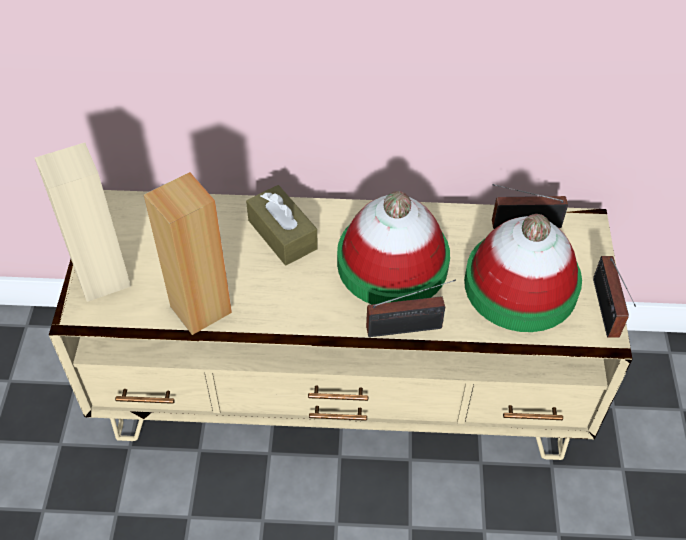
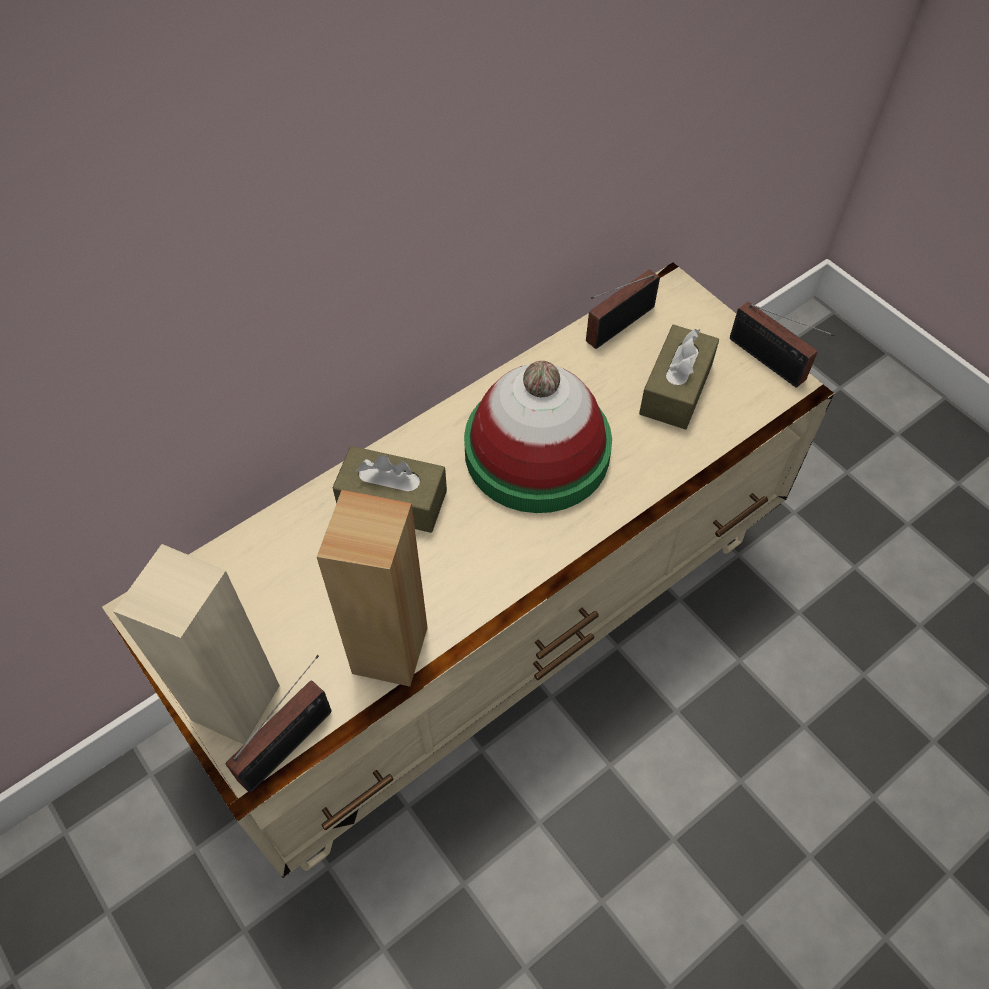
camera: 40 degrees left, 5 degrees up
radio [366,279,456,337] -> radio moved to [226,655,332,793]
hat [464,214,582,332] -> brown tissue box [639,325,719,430]

